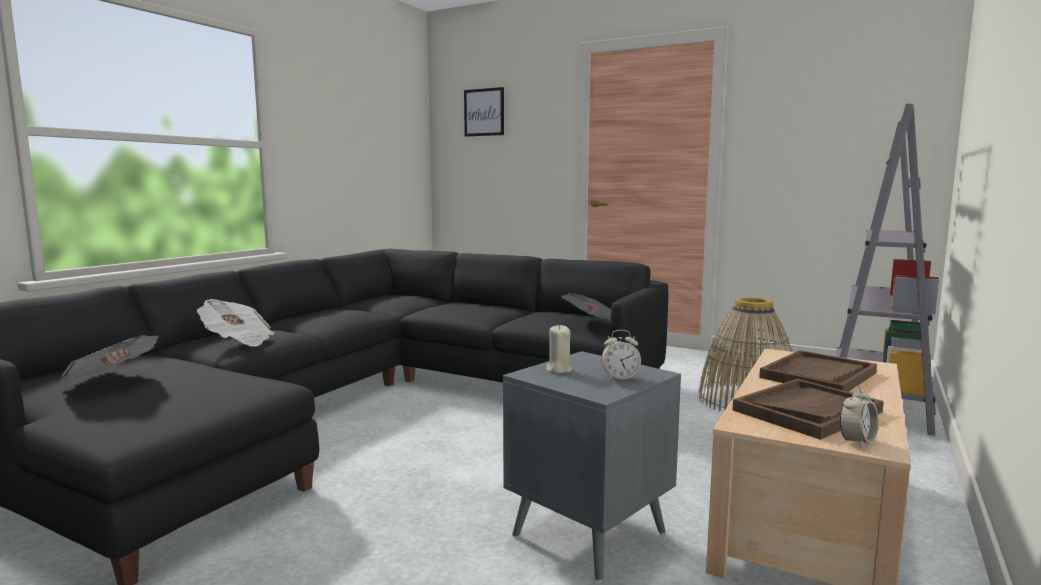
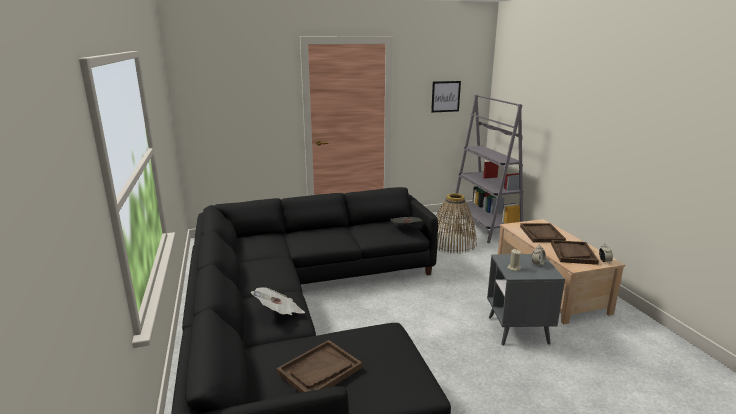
camera: 45 degrees left, 10 degrees up
newspaper [60,335,159,380] -> brown tray [277,340,362,393]
picture [464,87,504,137] -> picture moved to [431,81,461,113]

